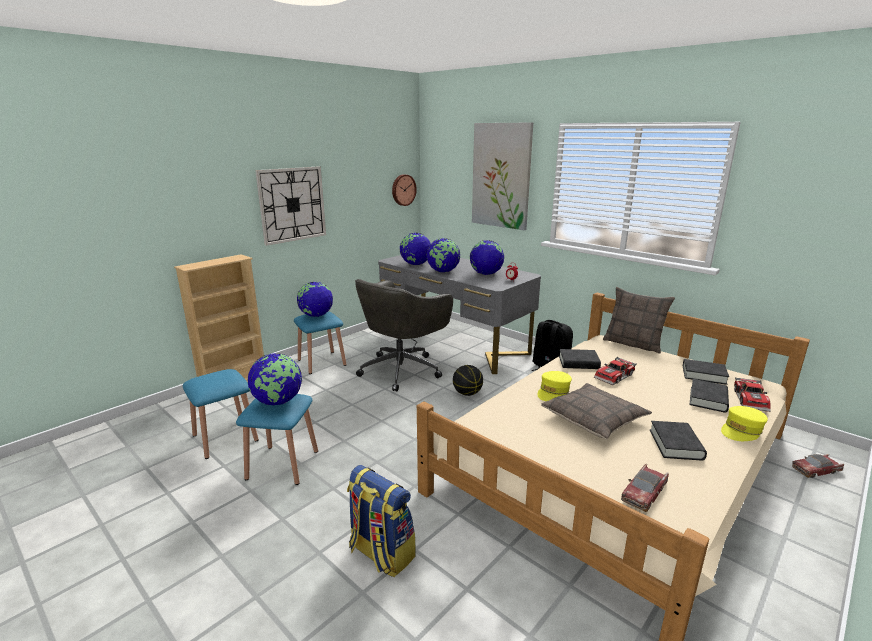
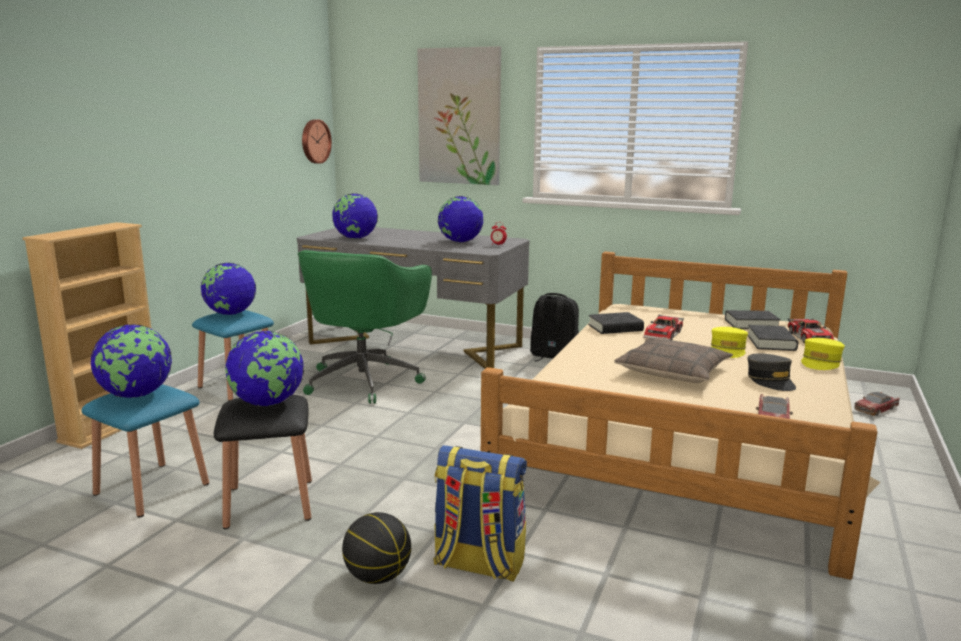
camera: 20 degrees left, 5 degrees down
blue stool [236,394,318,485] -> black stool [214,395,312,529]
wall clock [255,166,326,246] -> none
grey office chair [355,279,453,392] -> green office chair [298,250,432,404]
globe [427,238,460,272] -> globe moved to [91,324,172,398]
basketball [453,365,483,396] -> basketball moved to [342,512,411,584]
yellow cap [538,371,572,401] -> yellow cap moved to [711,327,748,358]
pillow [603,287,675,354] -> none
black book [650,421,707,461] -> grey cap [747,353,796,391]

